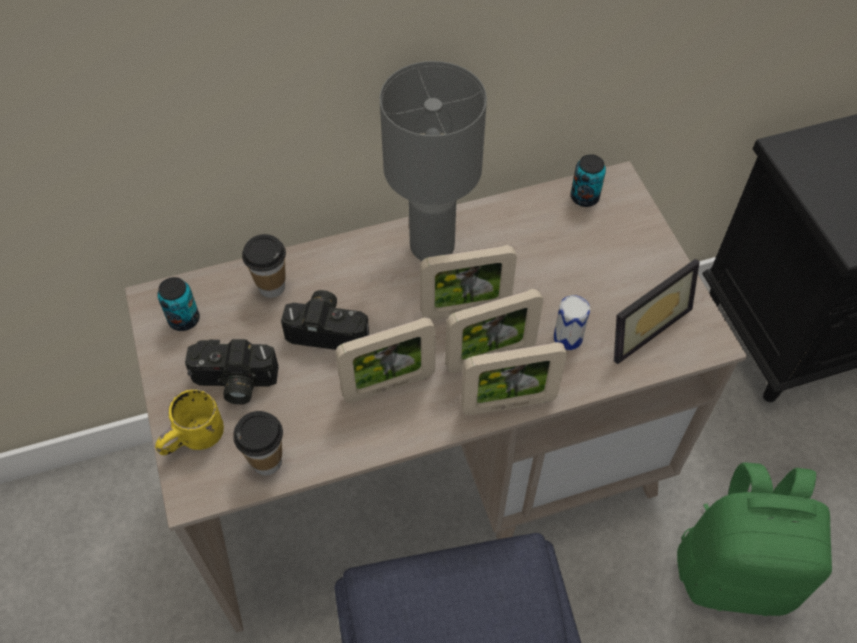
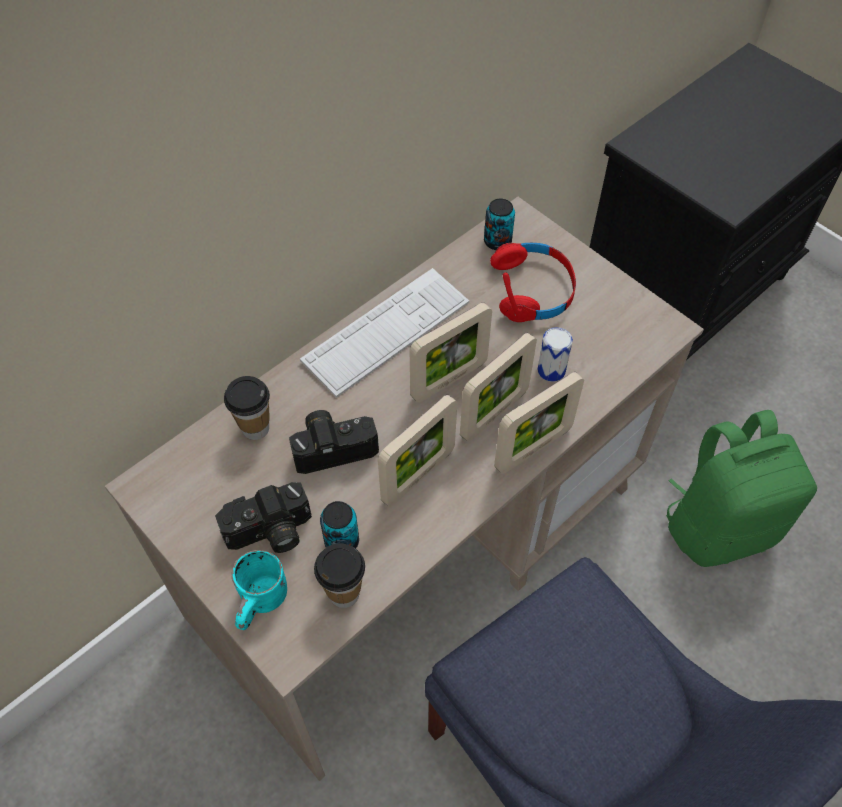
camera: 25 degrees left, 0 degrees up
yellow mug [155,389,224,455] -> turquoise mug [231,550,287,630]
can [157,277,200,331] -> can moved to [320,501,359,548]
grey table lamp [380,61,487,261] -> keyboard [300,268,469,398]
picture frame [614,259,700,364] -> none
none -> red headphones [490,243,576,322]

